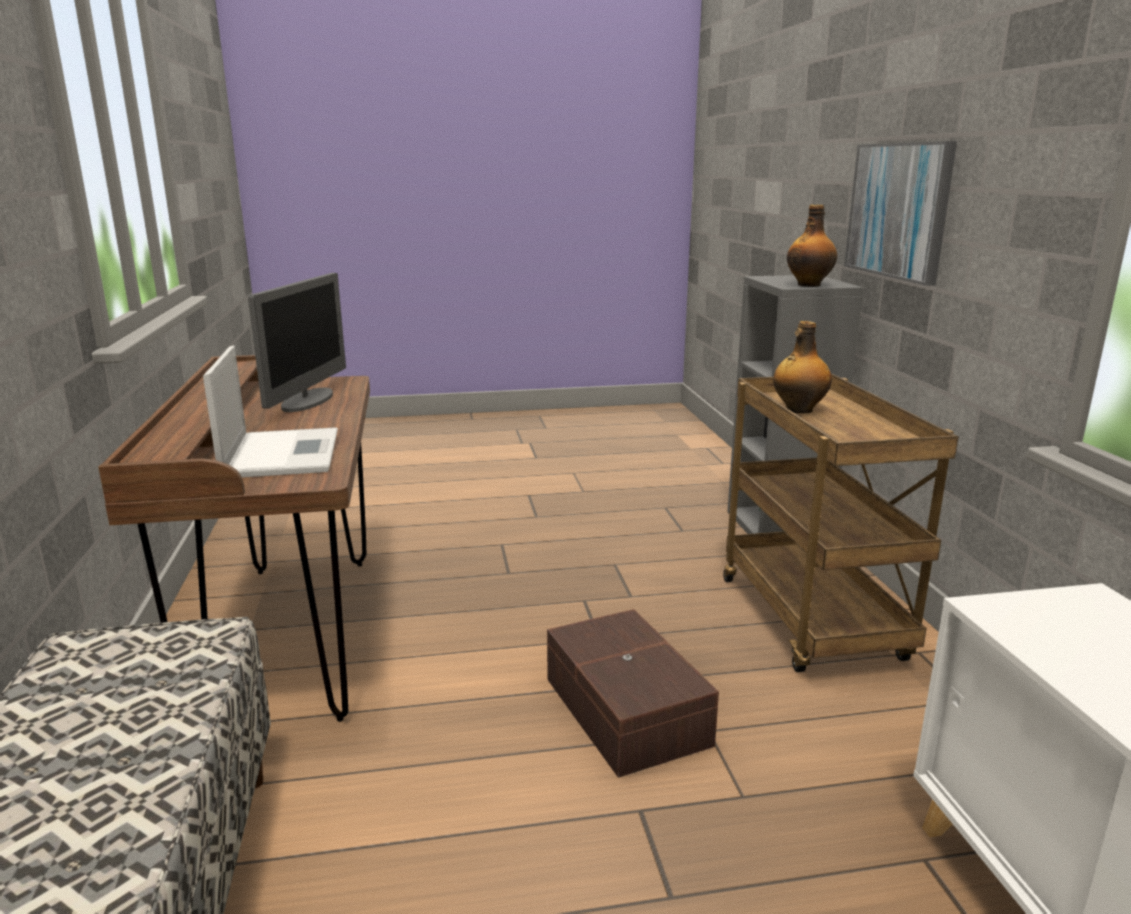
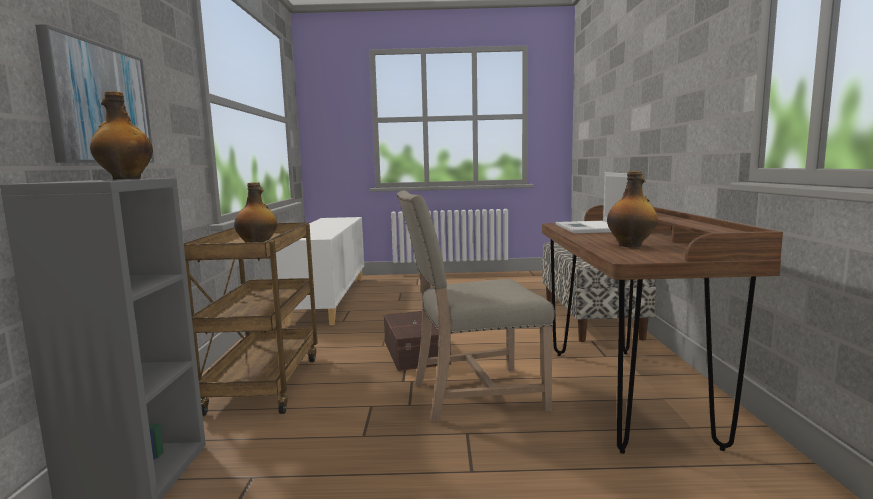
camera: 170 degrees left, 10 degrees down
monitor [248,273,346,412] -> bottle [607,171,658,247]
none -> beige chair [397,190,555,422]

